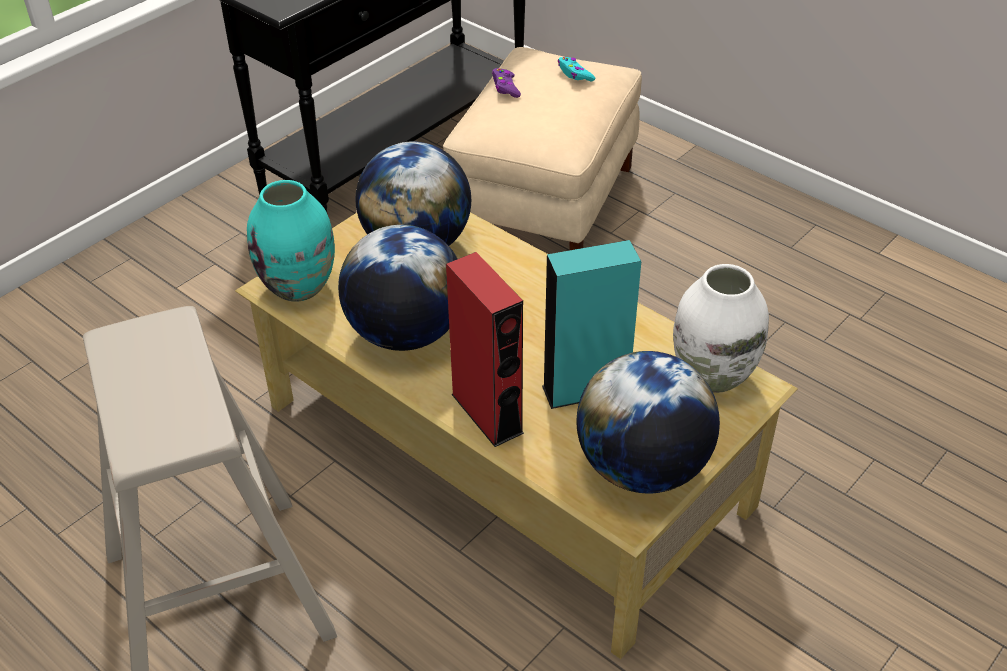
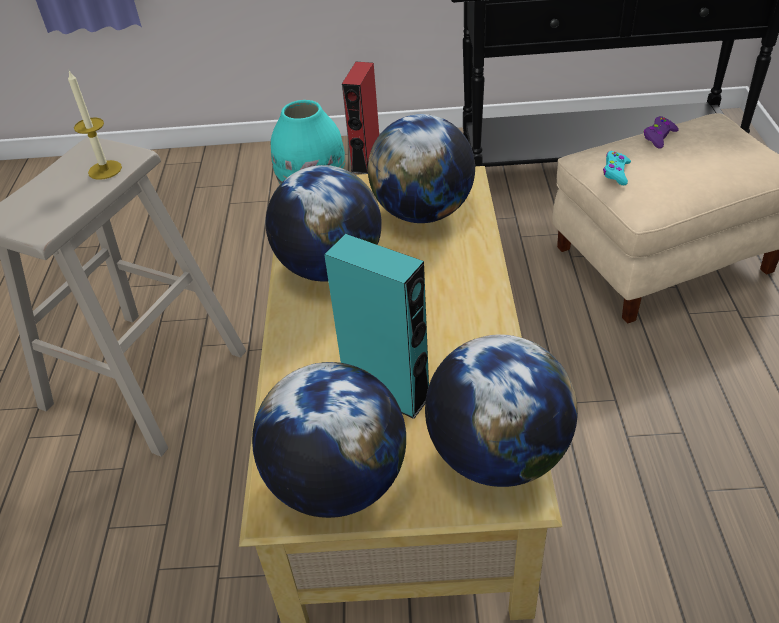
camera: 50 degrees right, 0 degrees up
red speaker [446,252,524,447] -> red speaker moved to [342,62,379,174]
turquoise game controller [558,57,595,82] -> turquoise game controller moved to [603,151,631,185]
white vase [673,264,769,393] -> globe [425,335,578,487]
none -> candle [68,71,122,180]

